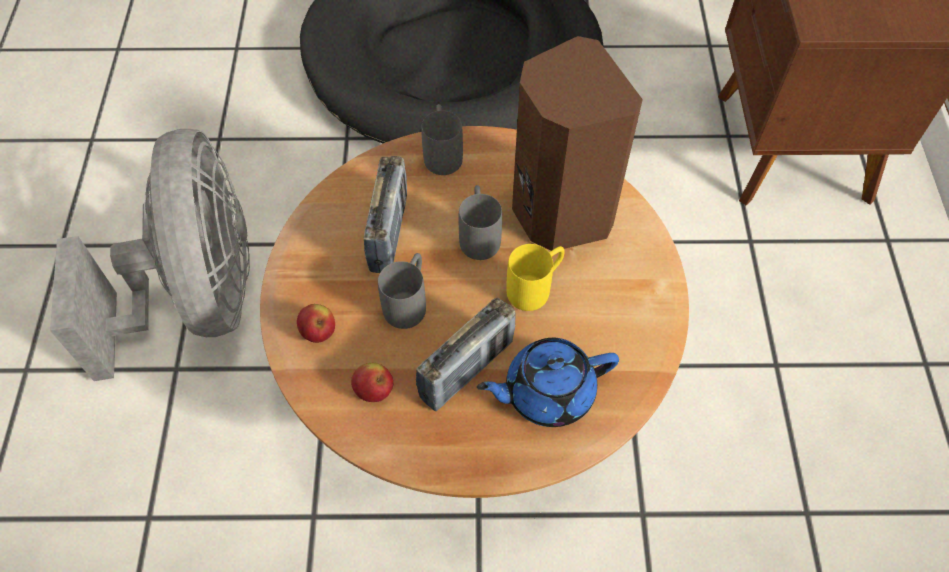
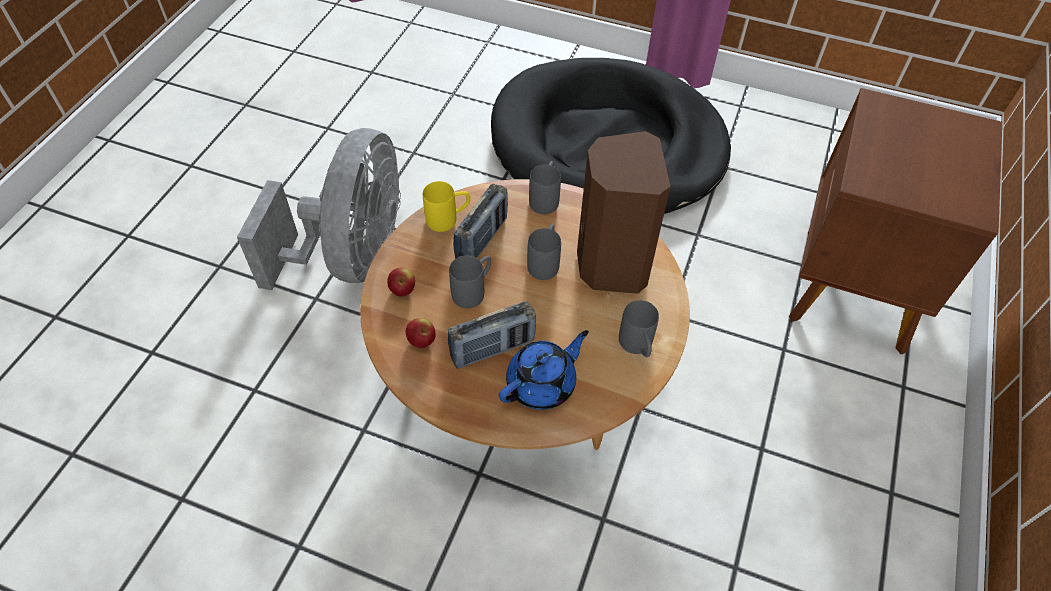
camera: 20 degrees right, 5 degrees down
blue teapot [477,338,619,427] -> blue teapot turned 135 degrees clockwise [499,330,589,410]
yellow mug [506,244,565,311] -> yellow mug moved to [423,181,470,232]
none -> grey mug [619,300,659,357]

